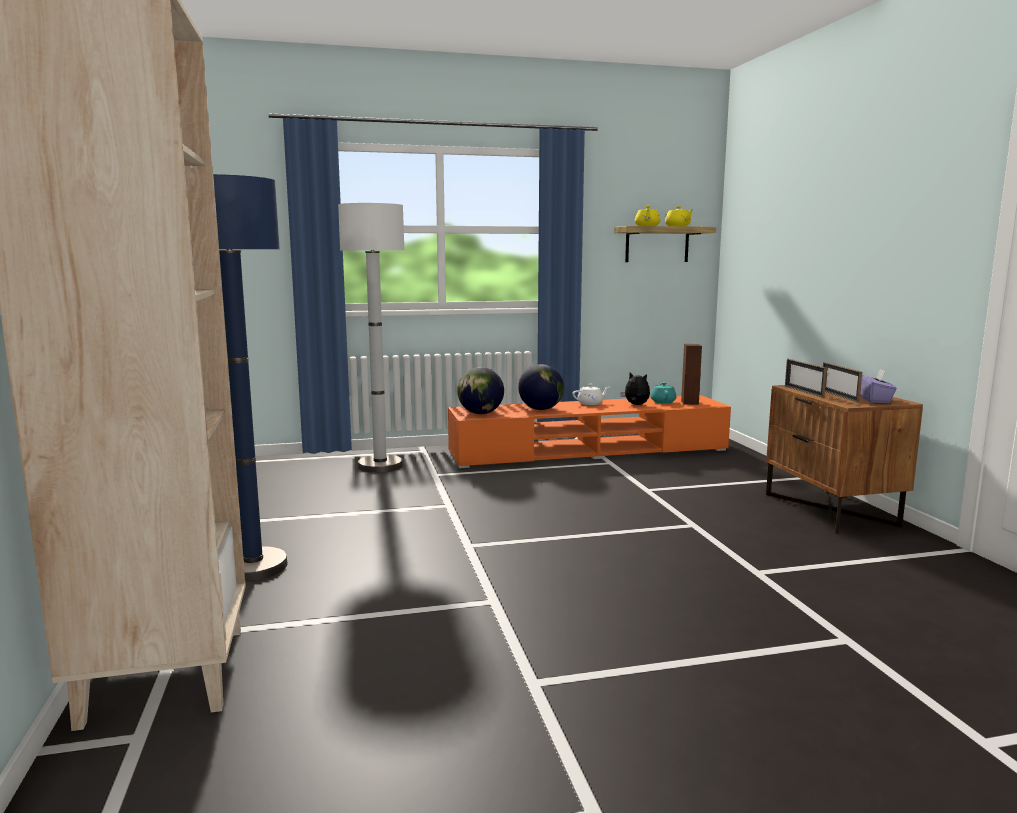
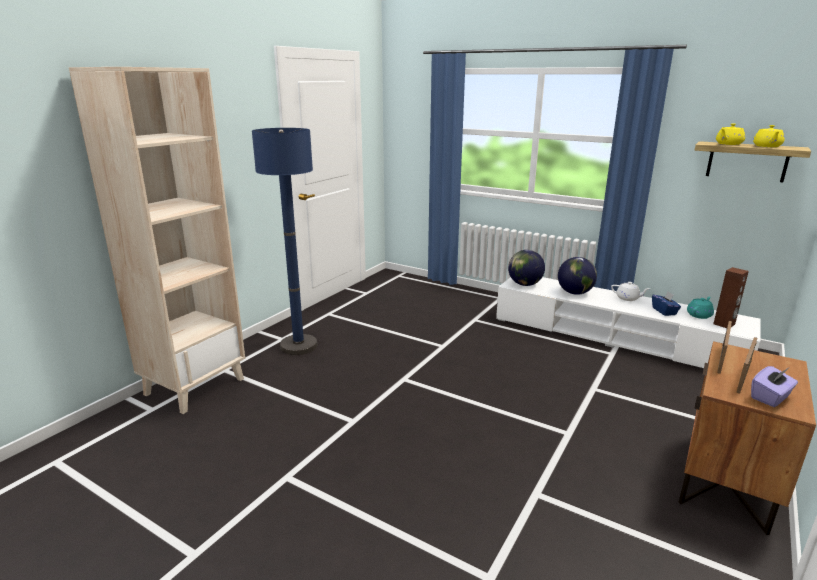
camera: 45 degrees right, 10 degrees up
white floor lamp [338,203,405,473] -> none
orange tv stand [448,395,731,468] -> white tv stand [496,277,761,368]
plush toy [620,373,650,405] -> blue tissue box [652,291,681,316]

